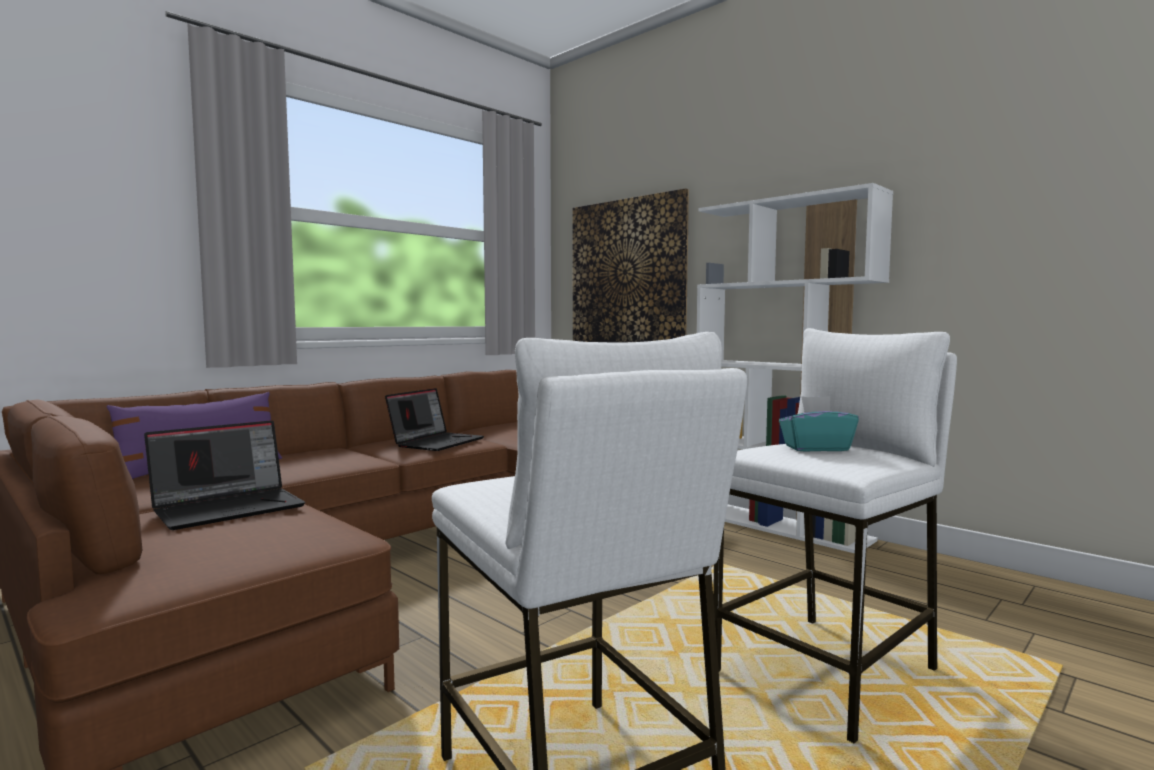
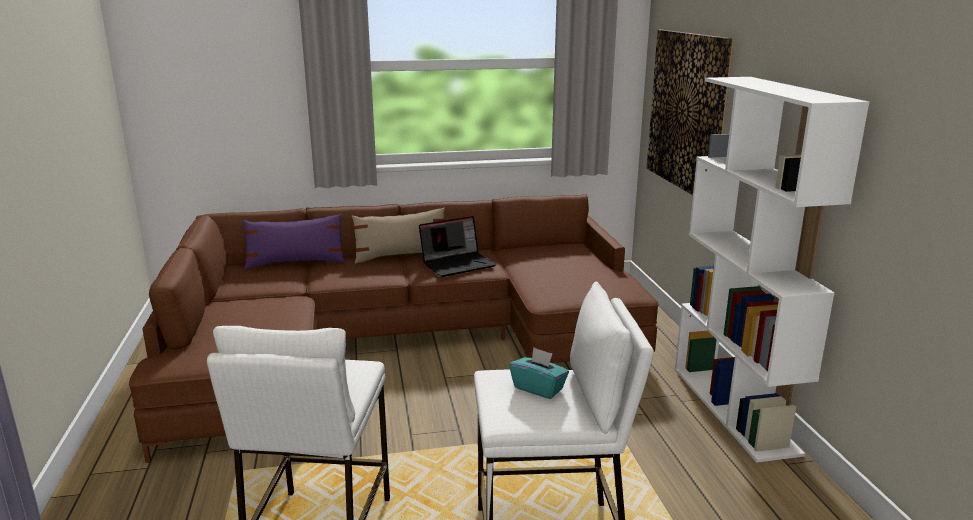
camera: 35 degrees right, 15 degrees up
laptop [144,420,305,530] -> none
none -> beige pillow [352,207,445,264]

